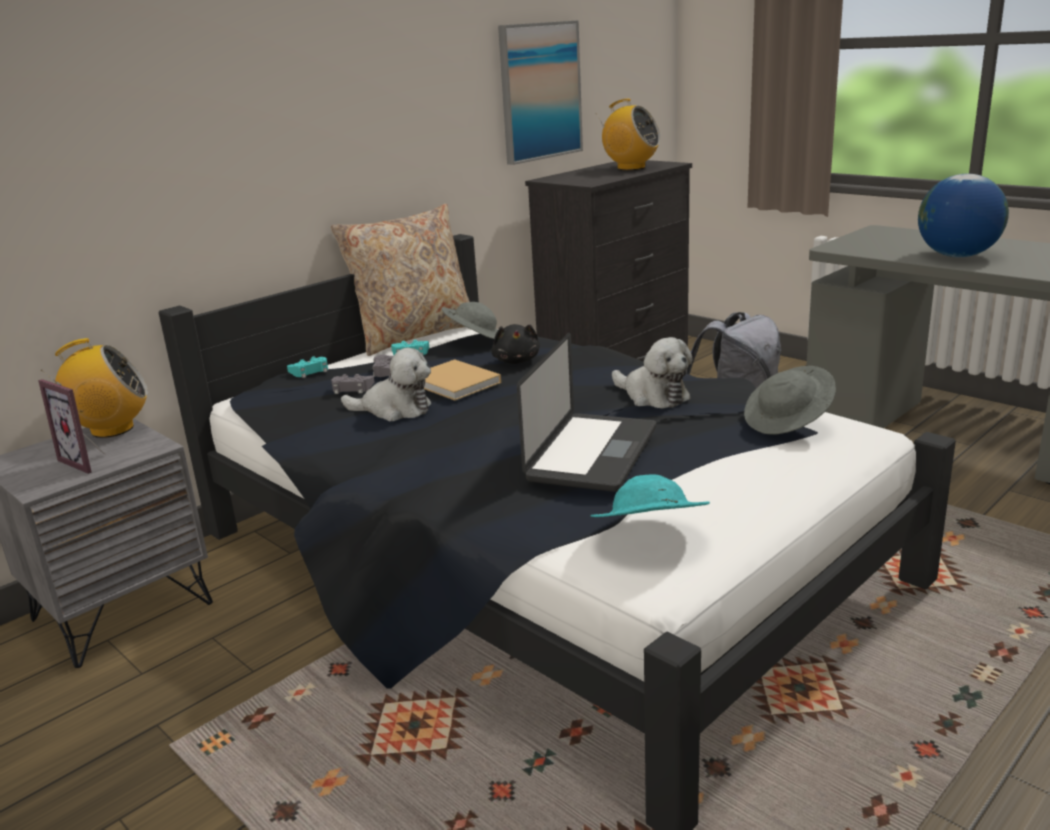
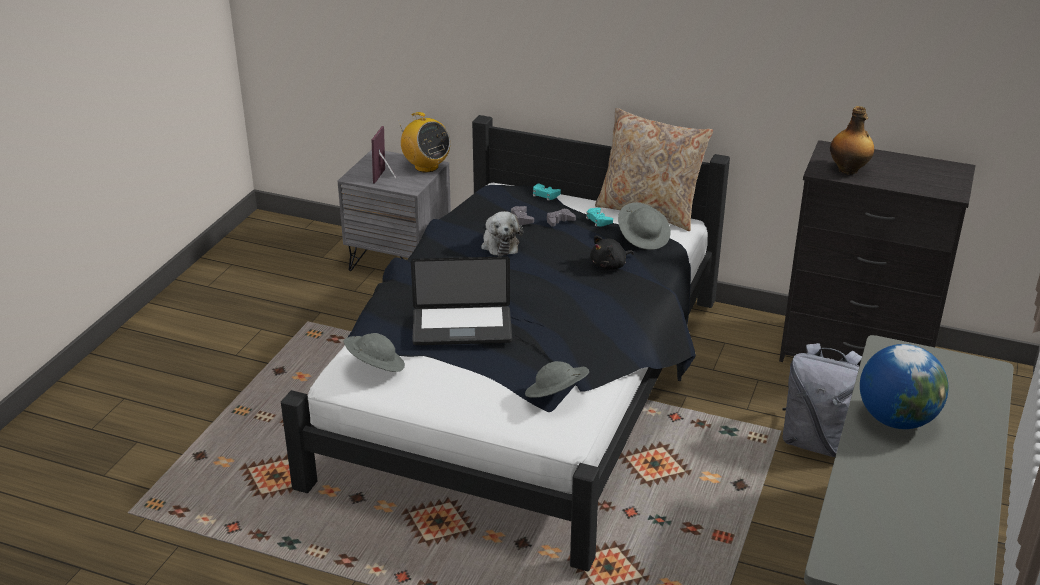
camera: 65 degrees right, 10 degrees up
beige book [424,359,501,401] -> none
picture [498,20,583,165] -> none
turquoise hat [590,474,710,517] -> grey hat [344,333,405,372]
radio [596,99,660,170] -> none
plush toy [612,337,693,408] -> none
none -> bottle [830,106,874,175]

